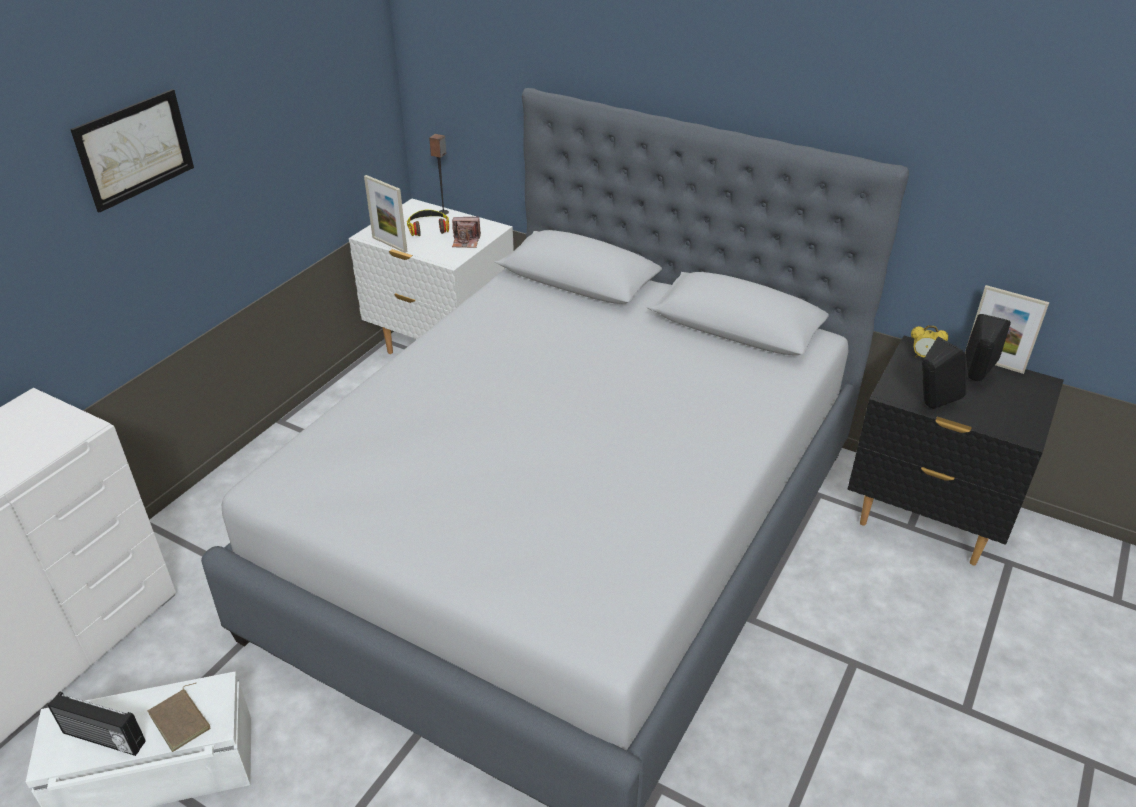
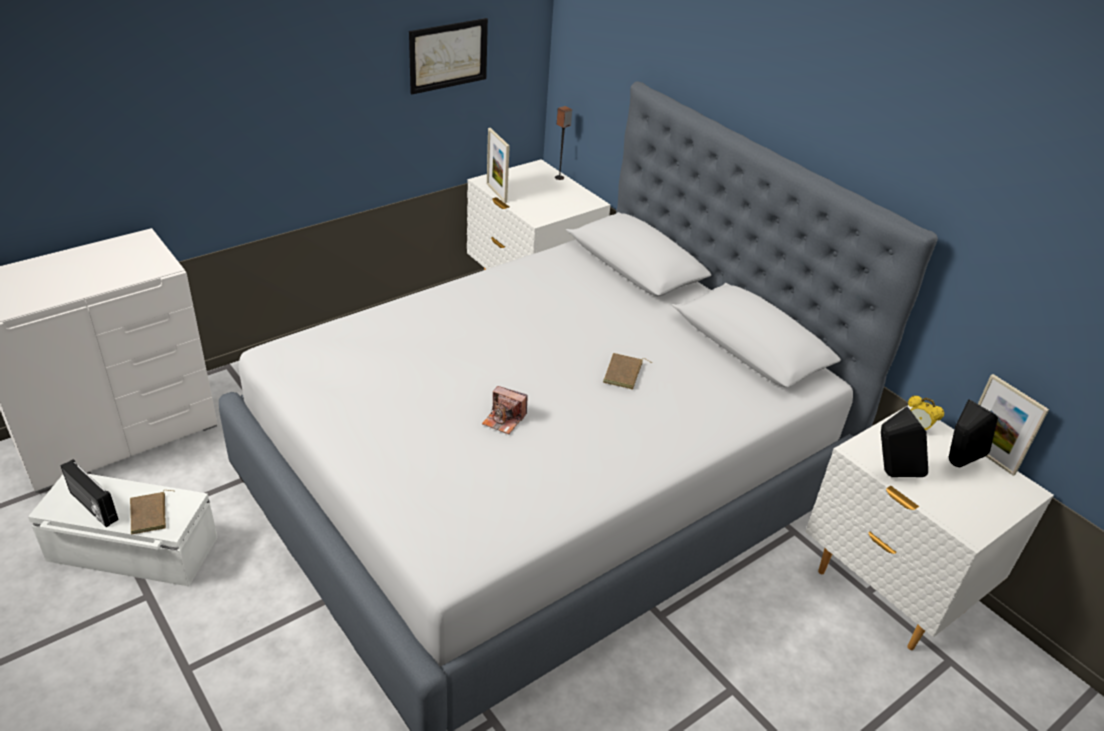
camera: 20 degrees right, 0 degrees up
picture [70,89,194,213] -> picture moved to [409,18,488,94]
headphones [407,210,449,236] -> none
camera [452,217,481,248] -> camera moved to [482,386,528,434]
black nightstand [848,335,1064,566] -> white nightstand [805,405,1054,650]
none -> brown book [603,353,652,390]

